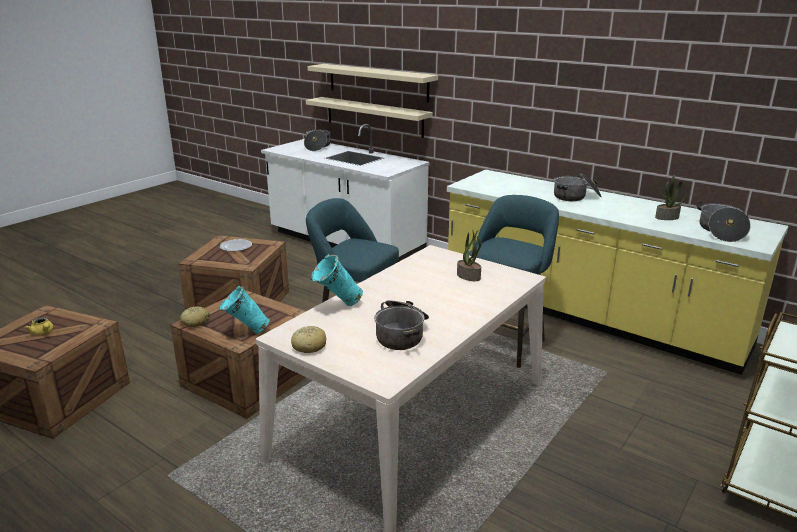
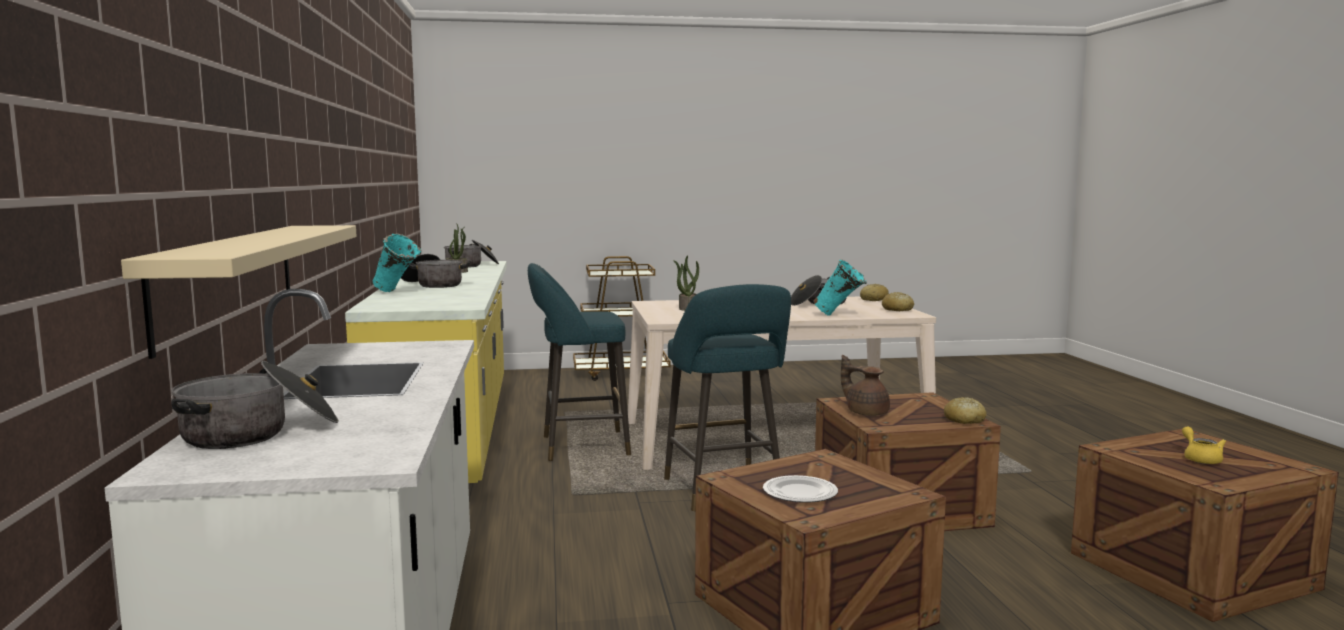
camera: 135 degrees left, 15 degrees down
turquoise vase [220,286,270,334] -> turquoise vase moved to [373,233,422,292]
beige shelf [307,64,438,103] -> none
none -> brown teapot [841,355,890,416]
none -> bread [860,284,889,301]

